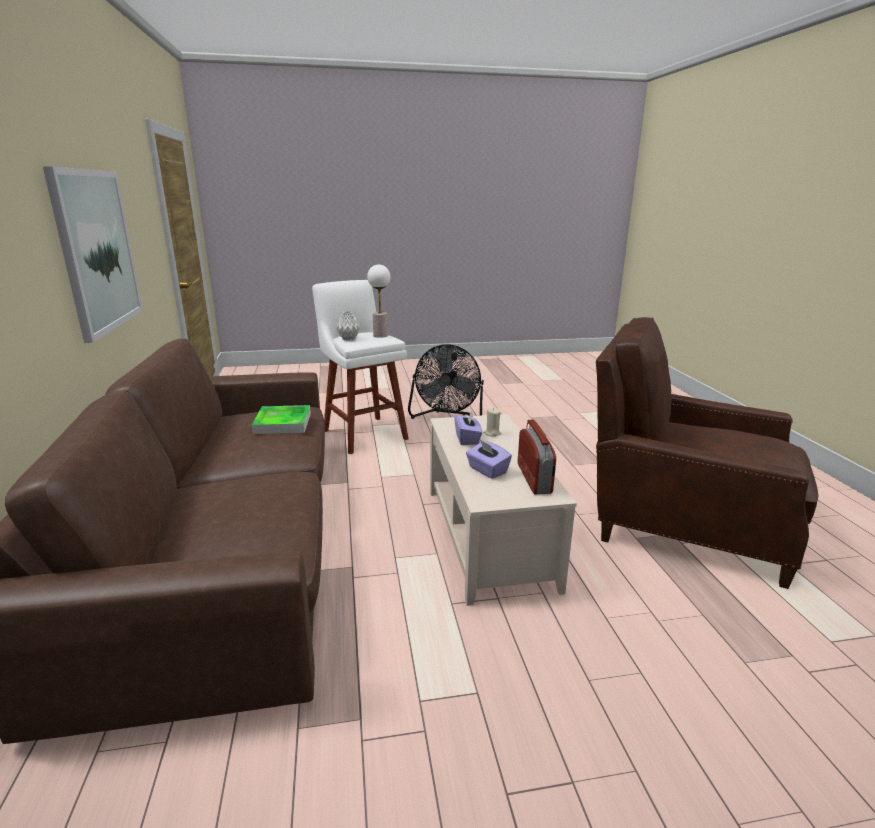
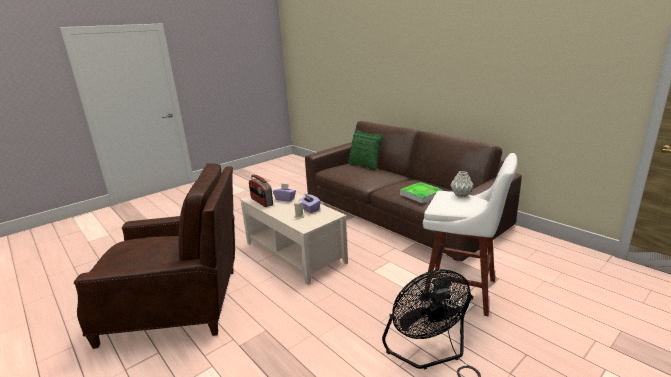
camera: 150 degrees right, 0 degrees up
picture [43,166,143,343] -> none
table lamp [367,264,390,338] -> none
none -> green pillow [348,130,384,171]

